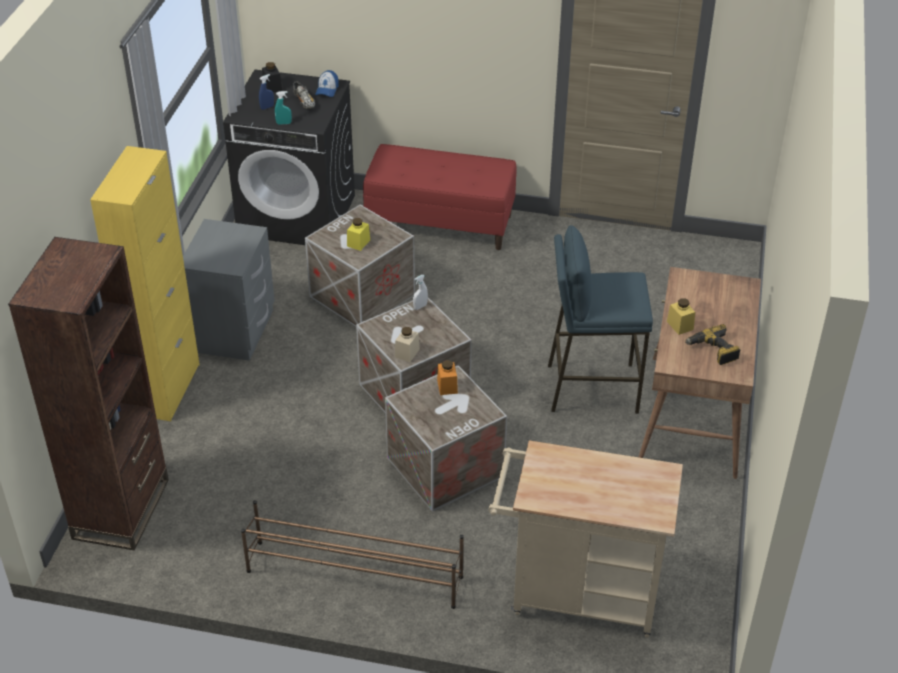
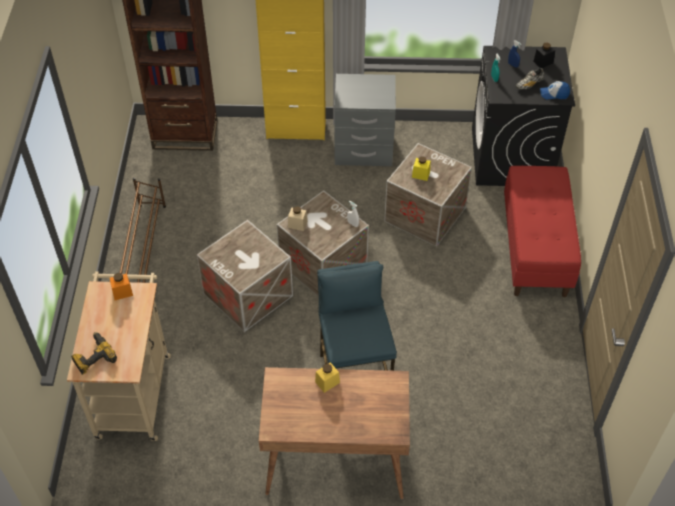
camera: 80 degrees right, 10 degrees up
orange jar [437,360,458,395] -> orange jar moved to [110,273,133,300]
power drill [685,324,741,365] -> power drill moved to [71,332,117,375]

